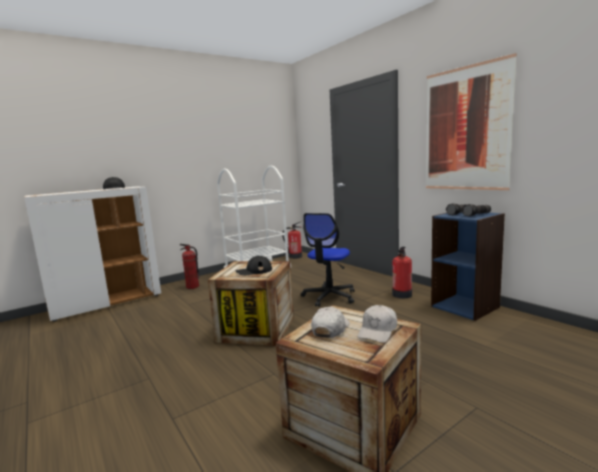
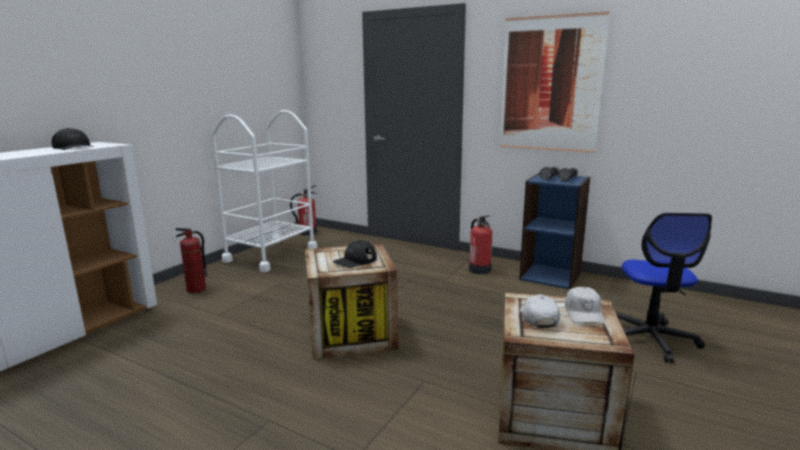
camera: 25 degrees left, 5 degrees up
office chair [301,213,354,307] -> office chair moved to [616,213,712,363]

